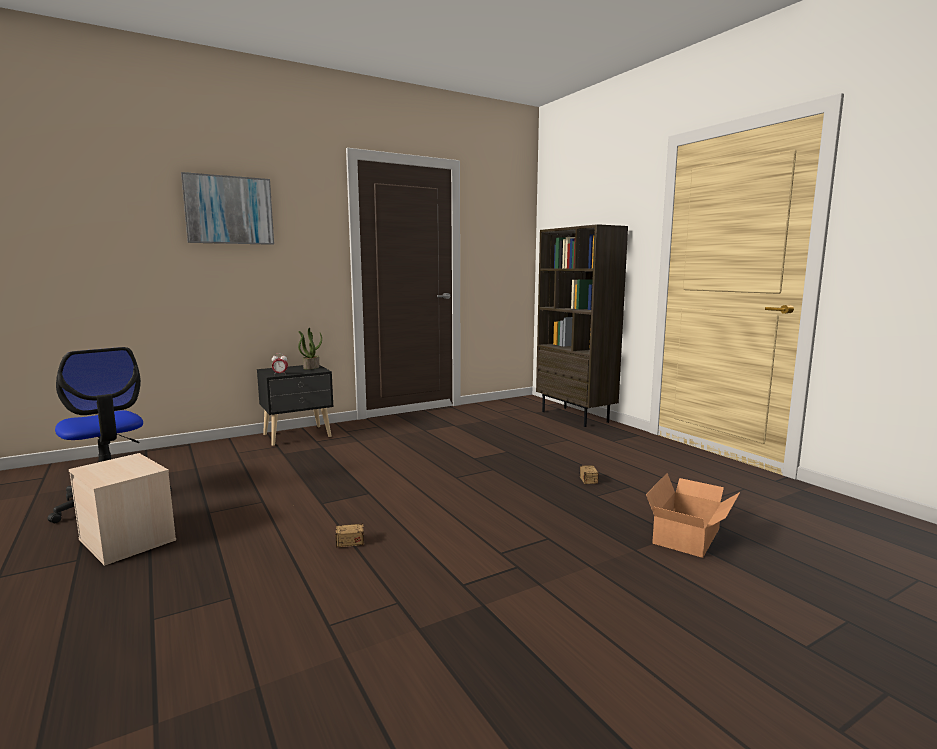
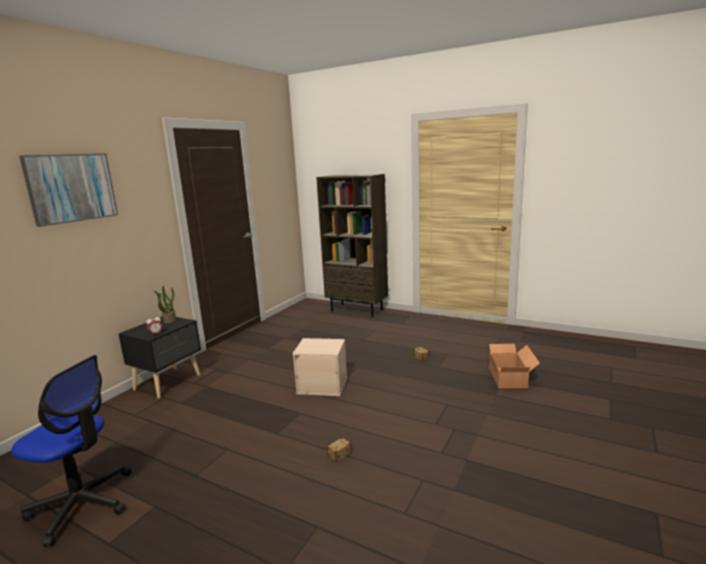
camera: 30 degrees left, 5 degrees up
beige storage box [69,453,176,566] -> beige storage box moved to [292,338,347,396]

